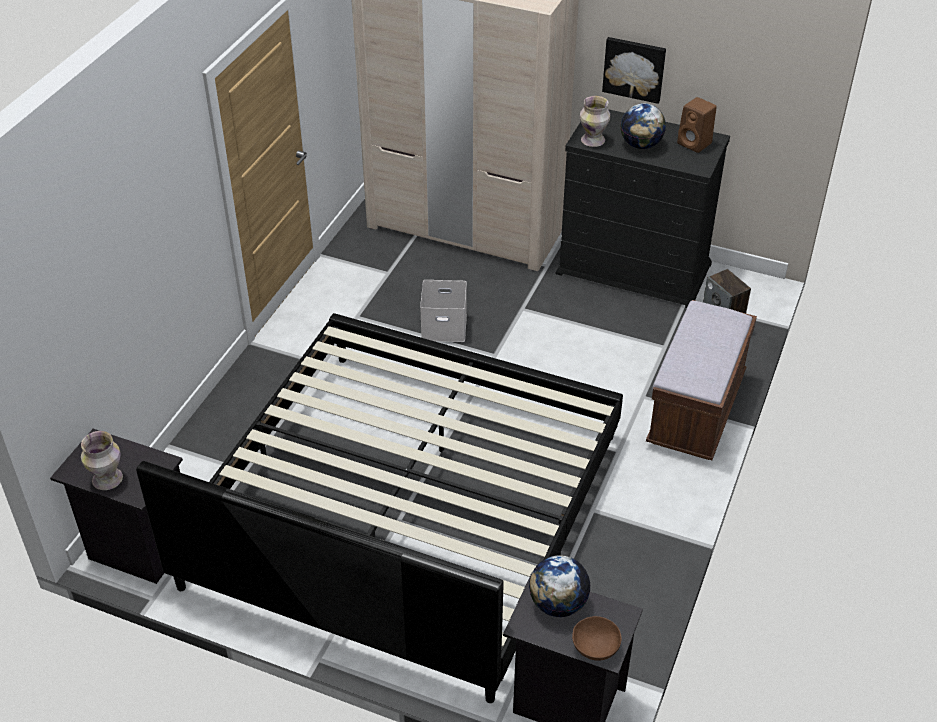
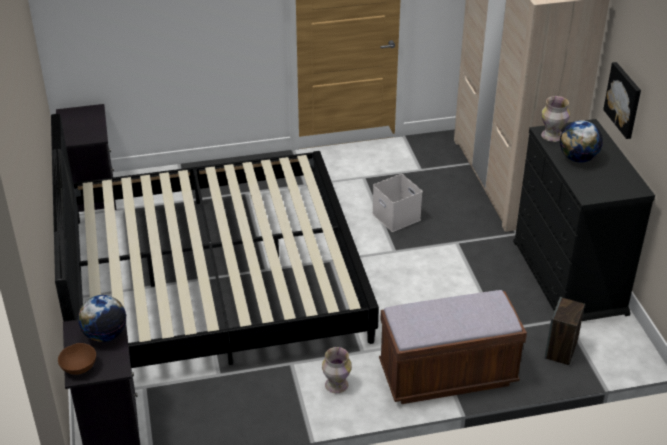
camera: 55 degrees right, 5 degrees down
vase [81,431,123,490] -> vase moved to [322,347,352,394]
brown speaker [677,97,717,153] -> none

